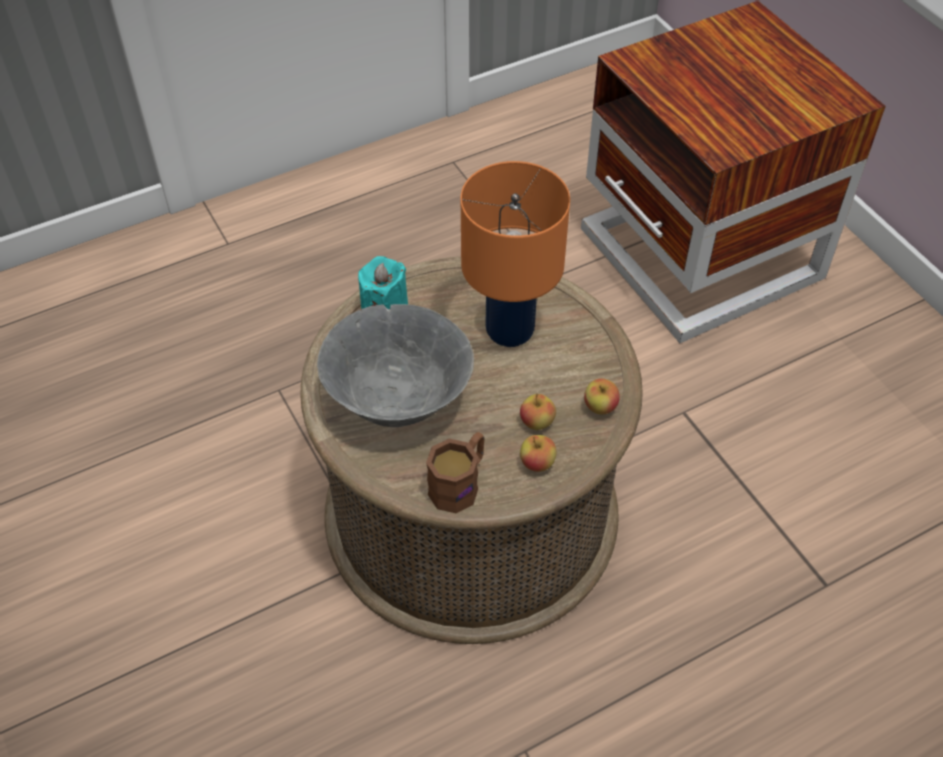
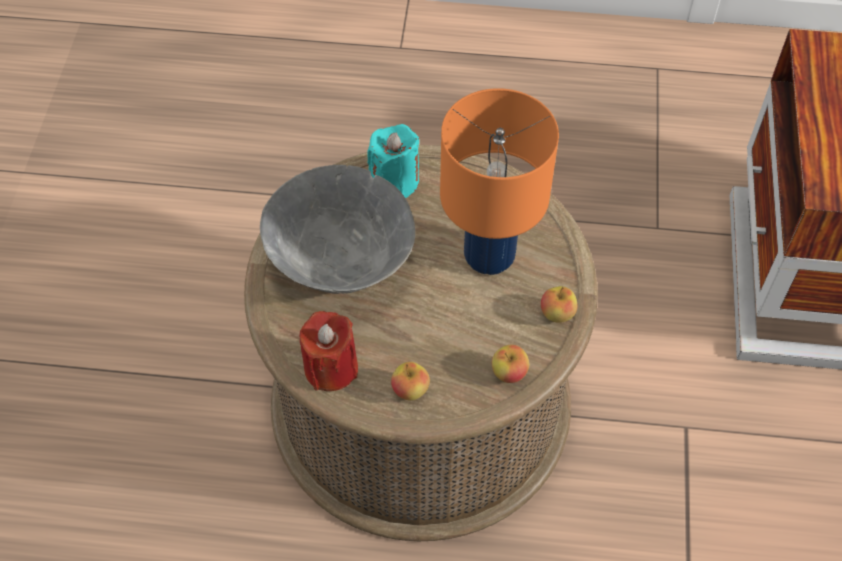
camera: 35 degrees right, 5 degrees up
brown mug [426,432,485,513] -> red candle [299,311,358,391]
apple [520,393,556,430] -> apple moved to [541,286,577,323]

